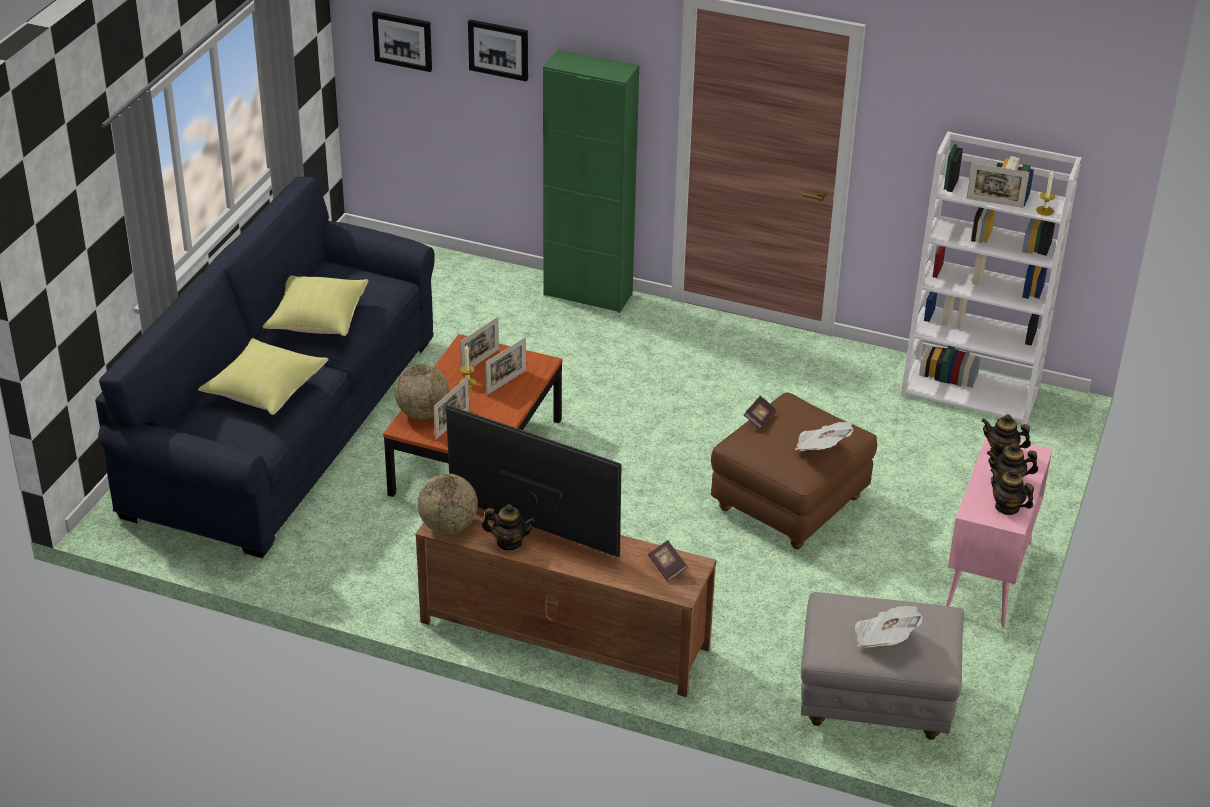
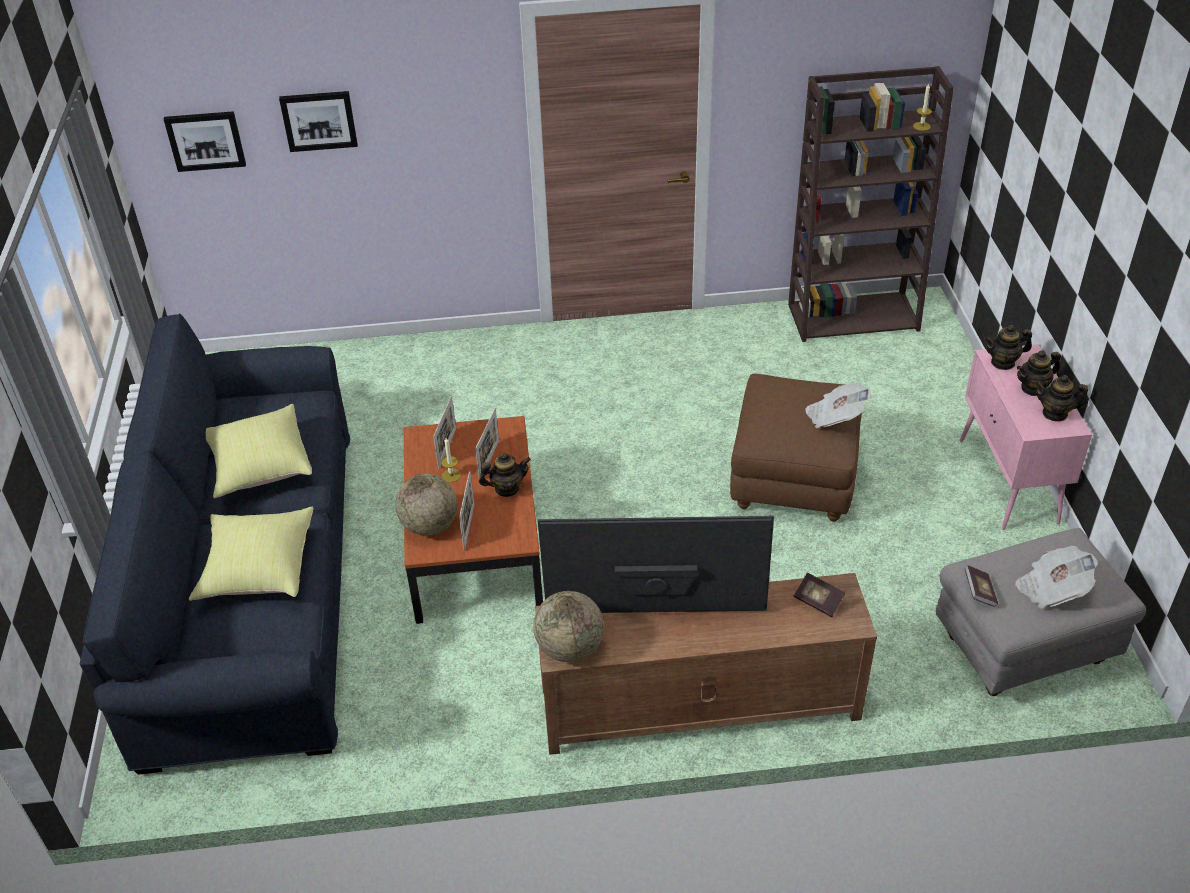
camera: 25 degrees left, 5 degrees up
teapot [482,504,535,550] -> teapot moved to [479,452,531,497]
green cabinet [543,50,639,313] -> none
book [744,396,776,429] -> book moved to [965,565,998,607]
white bookcase [901,131,1082,425] -> brown bookcase [788,66,954,342]
picture frame [966,163,1029,208] -> none

